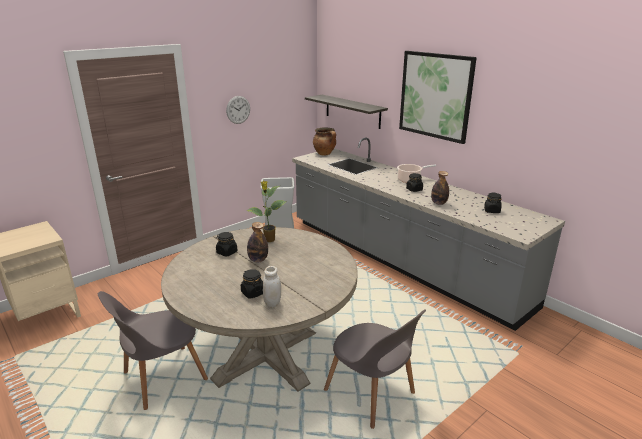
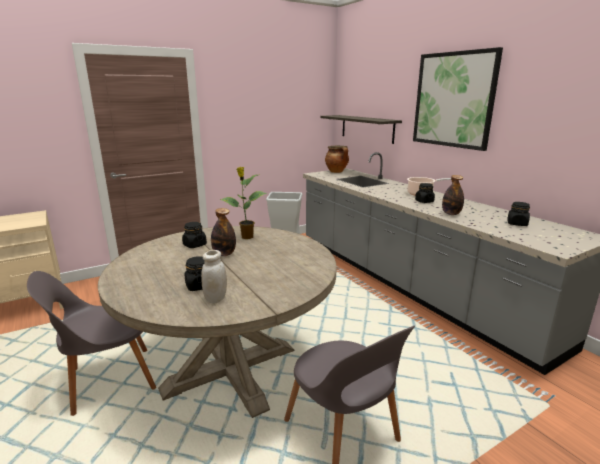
camera: 10 degrees right, 5 degrees down
wall clock [226,96,250,124] -> none

